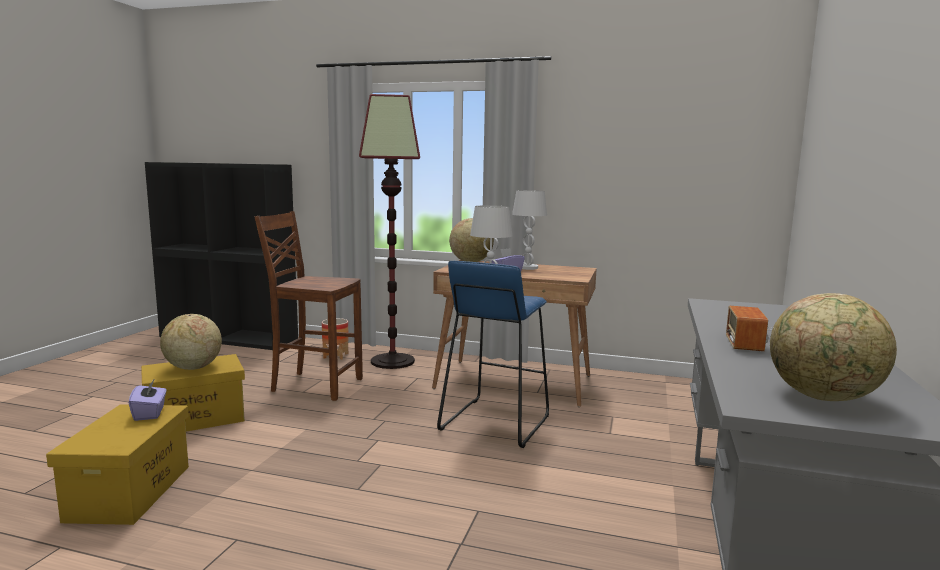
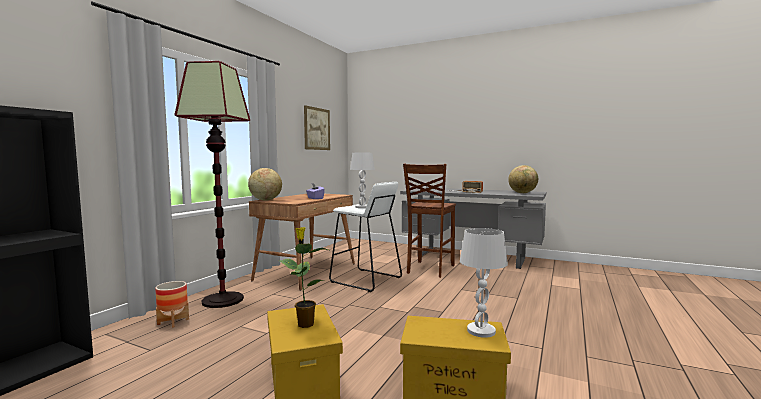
camera: 80 degrees left, 5 degrees down
purple tissue box [129,378,166,421] -> none
globe [160,314,222,370] -> potted plant [280,227,331,328]
brown chair [255,211,363,401] -> brown chair moved to [403,164,456,278]
blue stool [437,261,549,448] -> white stool [329,182,402,292]
white table lamp [512,190,547,270] -> white table lamp moved to [460,228,508,338]
none -> picture [304,105,330,150]

